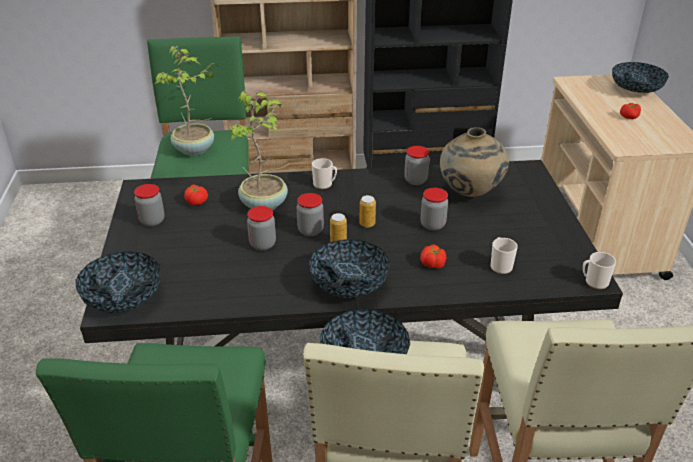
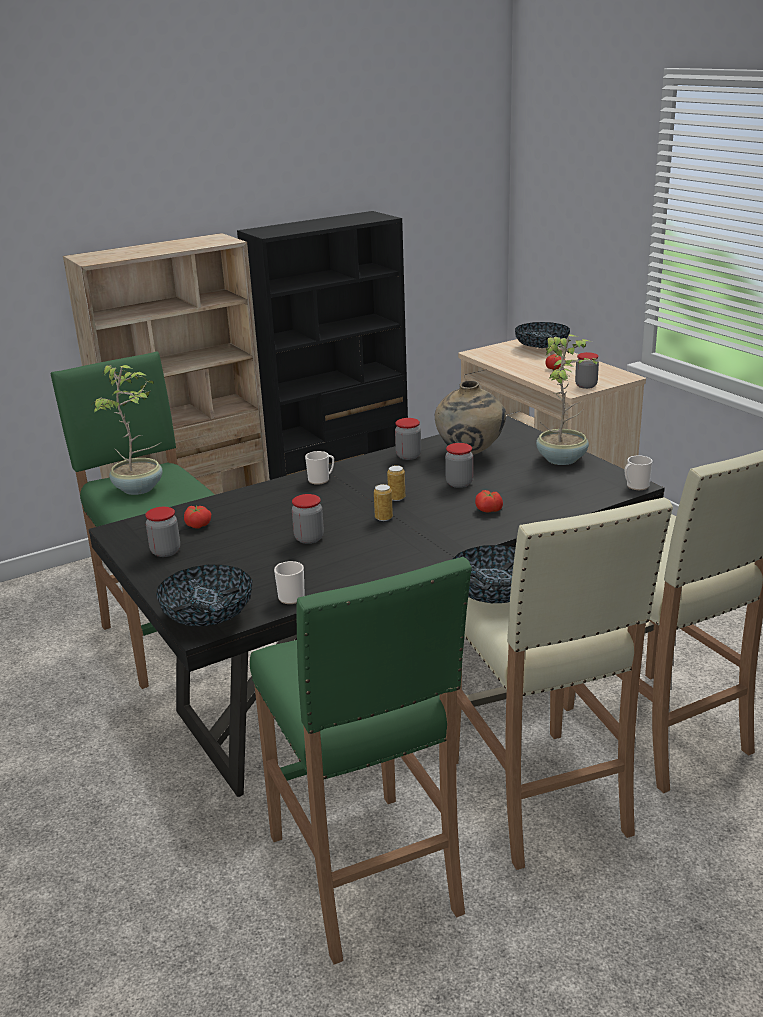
camera: 25 degrees left, 10 degrees down
potted plant [228,91,288,210] -> potted plant moved to [536,334,600,465]
jar [297,193,324,236] -> jar moved to [575,352,599,389]
bowl [309,239,390,298] -> none
mug [491,237,518,274] -> mug moved to [274,561,305,604]

